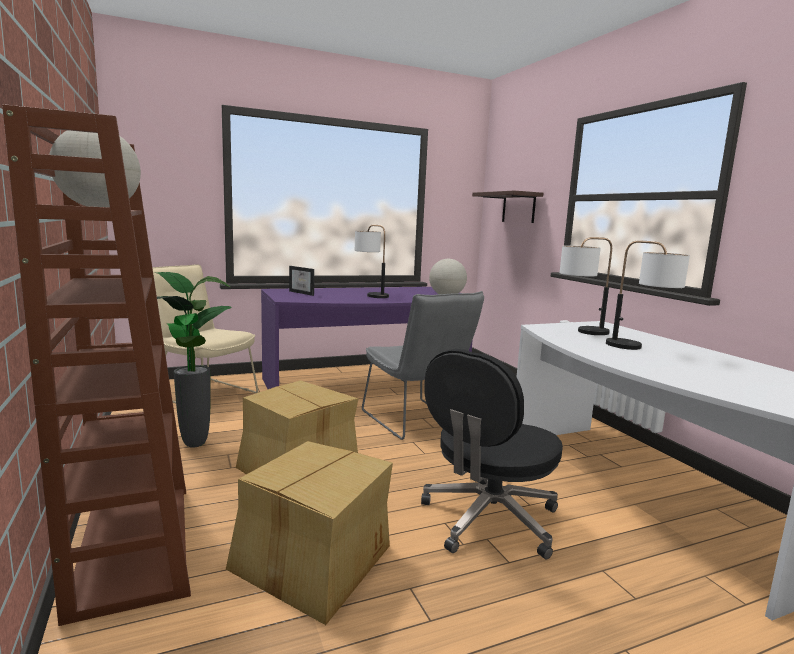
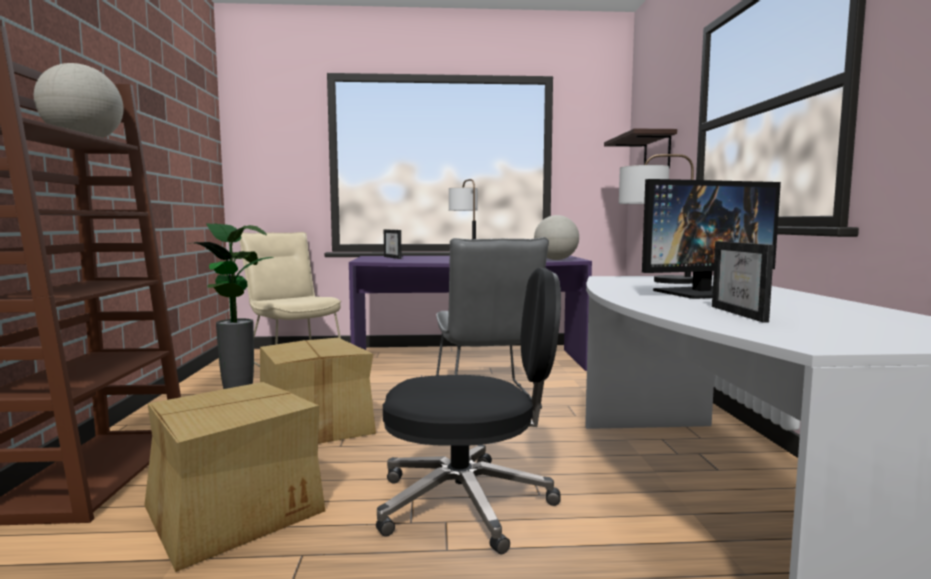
camera: 20 degrees right, 5 degrees down
black office chair [421,349,563,560] -> black office chair turned 150 degrees counterclockwise [376,268,561,554]
table lamp [606,241,690,350] -> monitor [642,179,781,299]
none -> picture frame [712,241,774,323]

